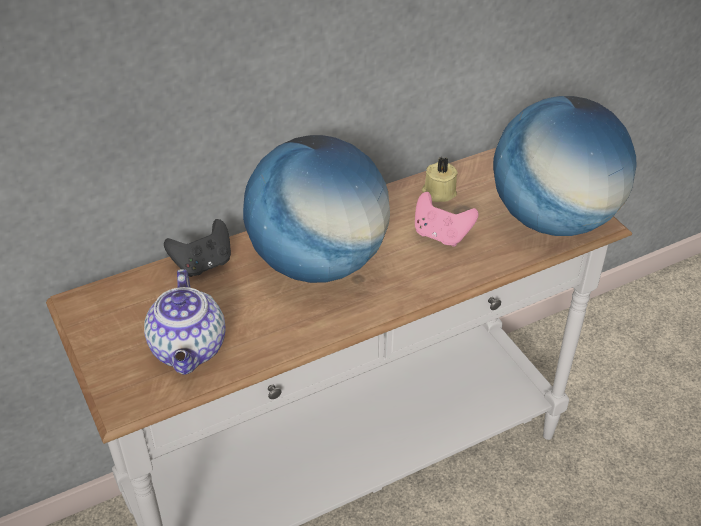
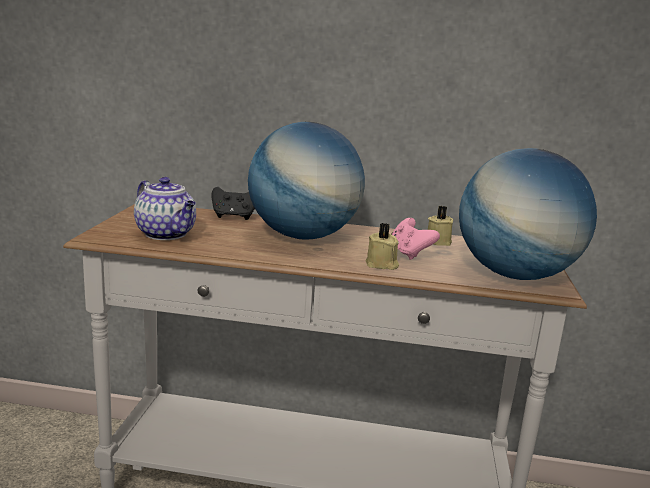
camera: 35 degrees right, 25 degrees down
teapot [144,269,226,375] -> teapot turned 75 degrees counterclockwise [134,177,196,240]
none -> beige candle [366,223,399,270]

